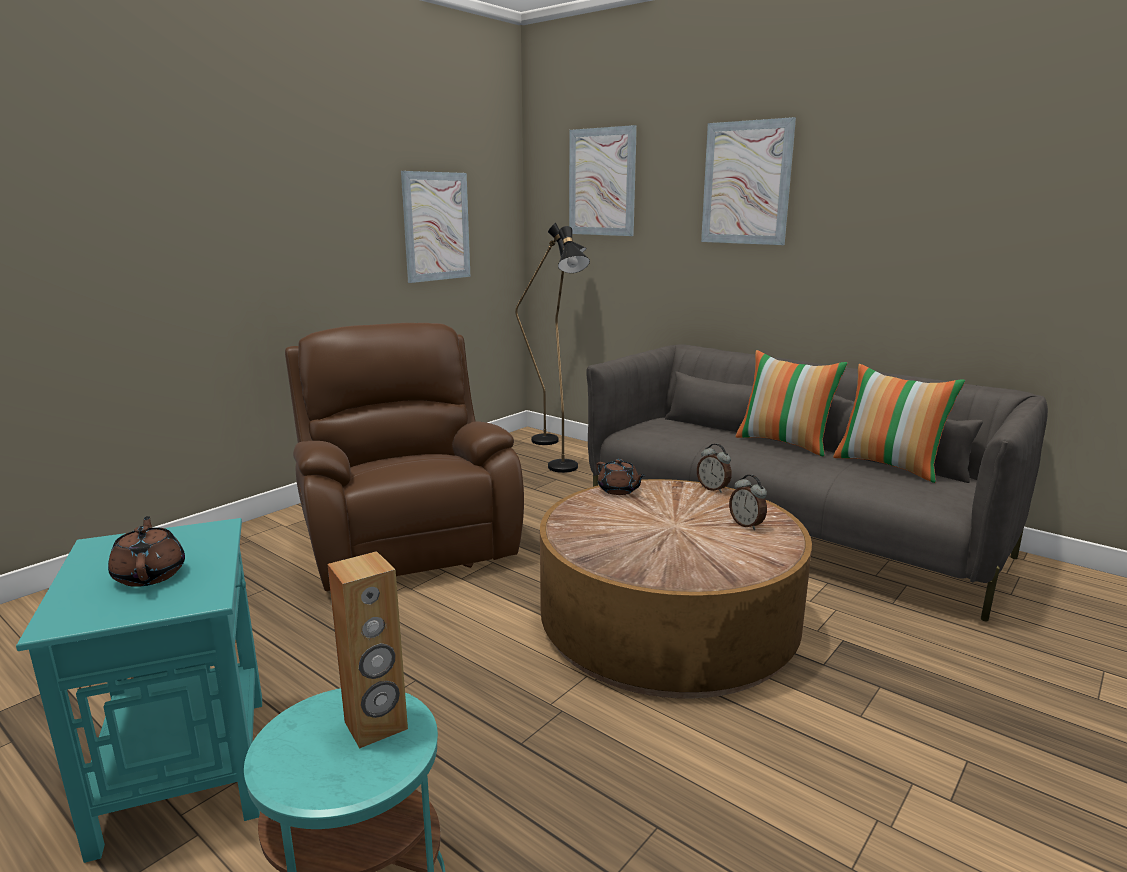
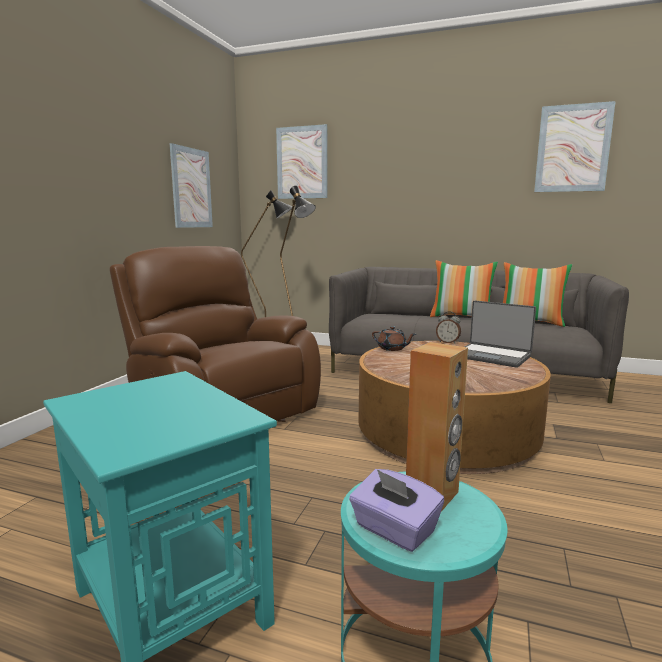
camera: 20 degrees left, 5 degrees down
brown teapot [108,516,185,587] -> none
picture [701,117,796,245] -> picture moved to [534,101,616,192]
alarm clock [729,474,767,530] -> laptop [465,300,536,368]
none -> purple tissue box [349,469,444,552]

